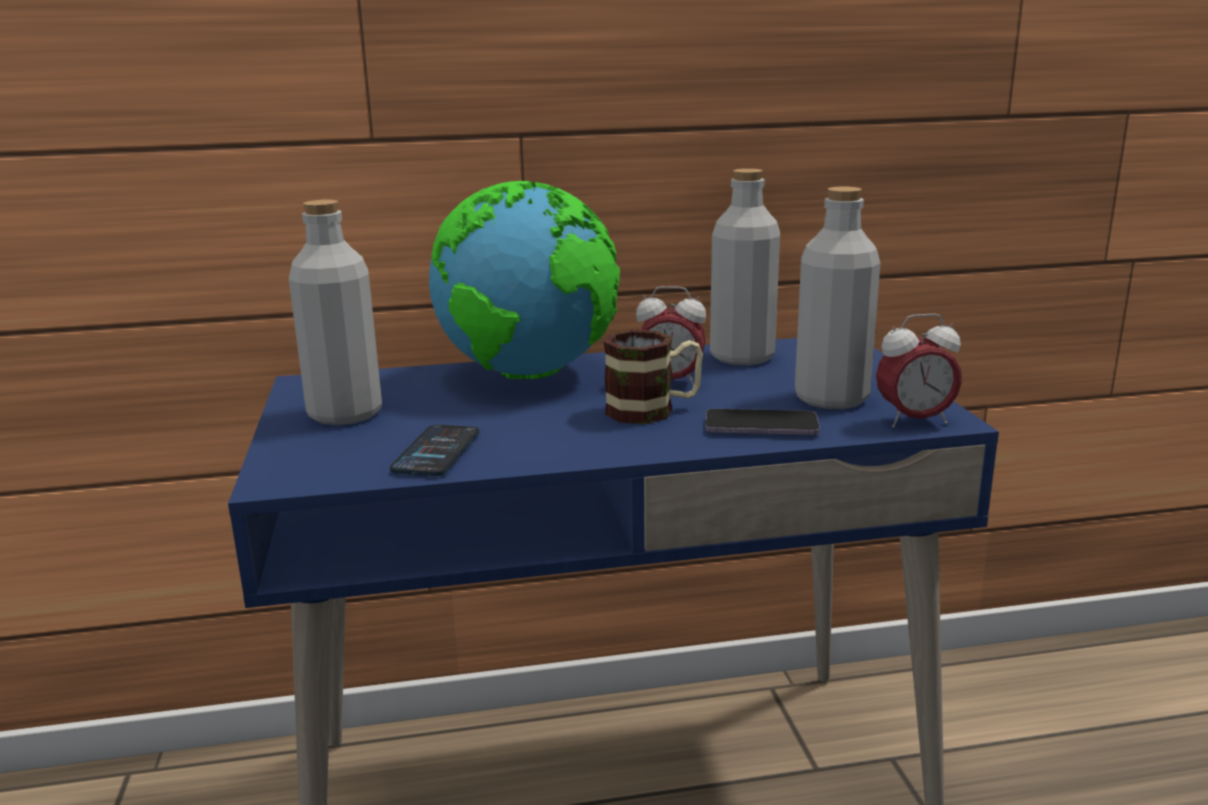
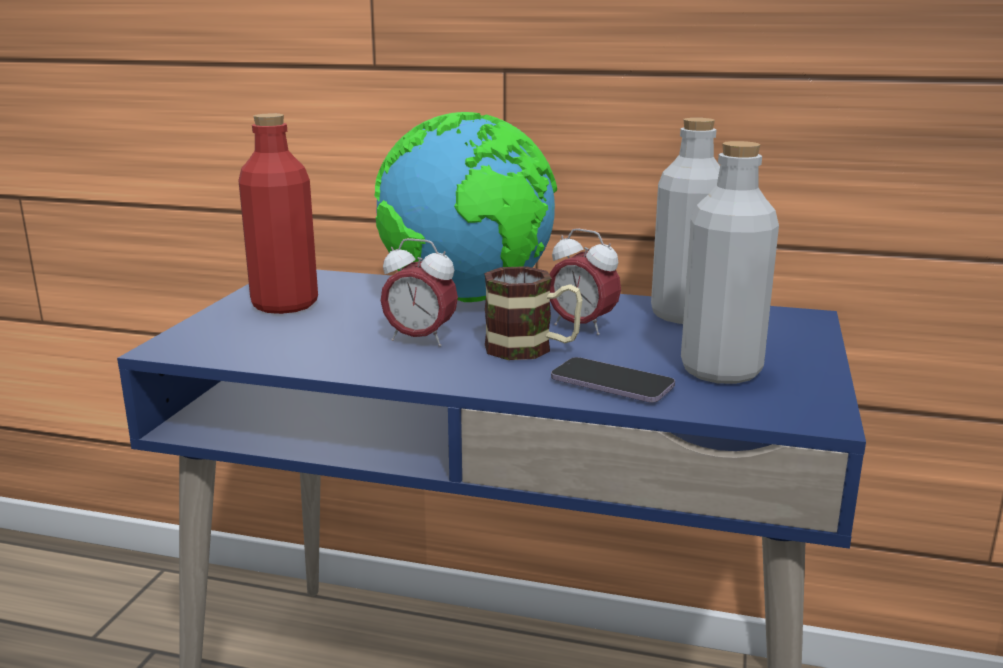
camera: 25 degrees right, 0 degrees up
grey bottle [289,200,382,425] -> red bottle [238,114,318,314]
phone [390,425,479,476] -> none
alarm clock [876,314,962,428] -> alarm clock moved to [381,238,458,347]

